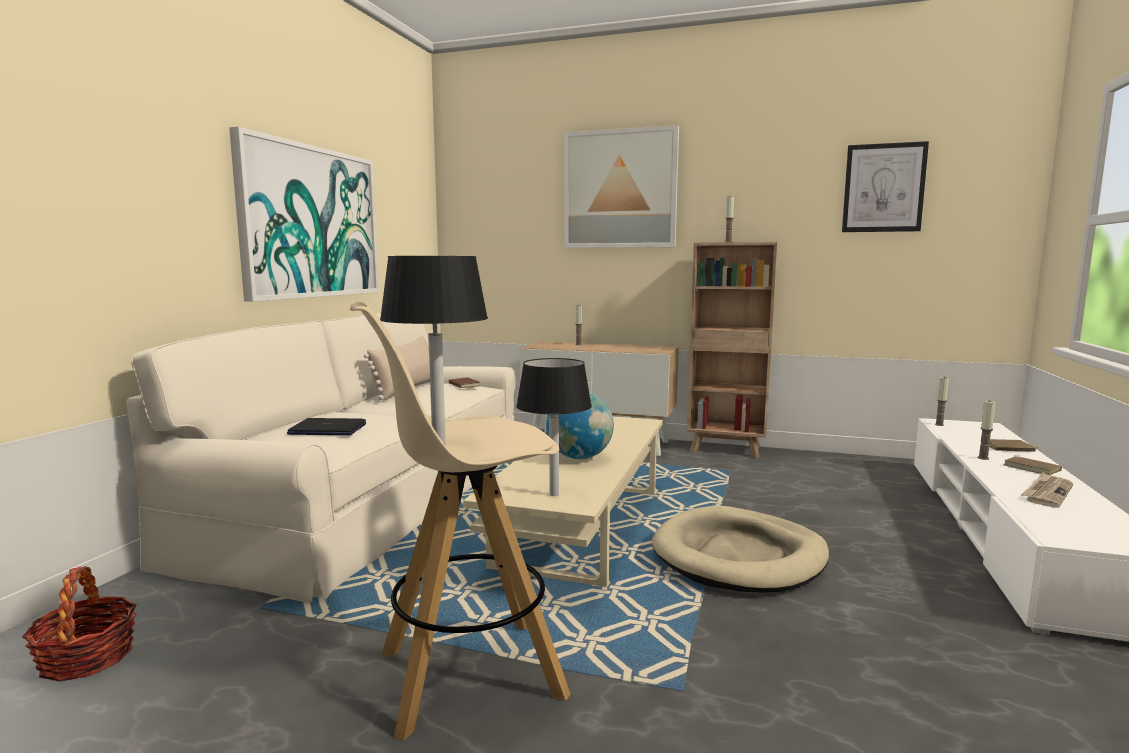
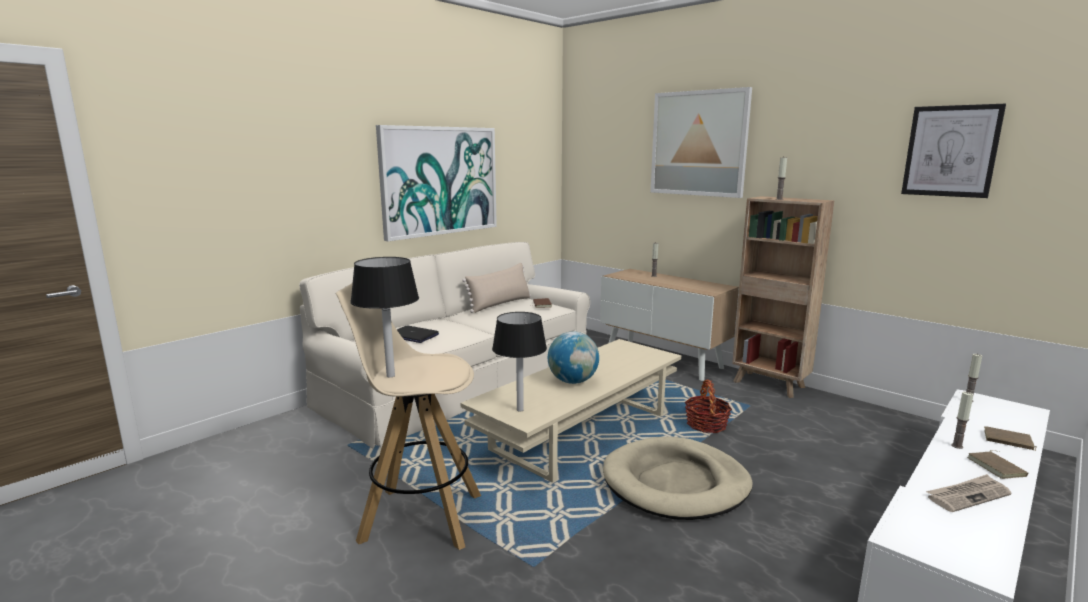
camera: 25 degrees right, 5 degrees up
basket [22,566,137,682] -> basket moved to [685,379,732,433]

